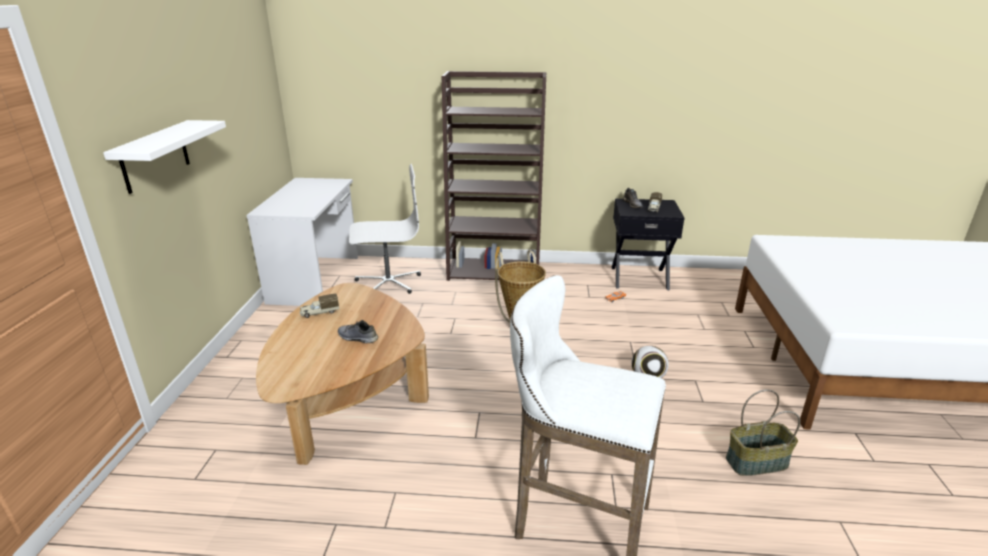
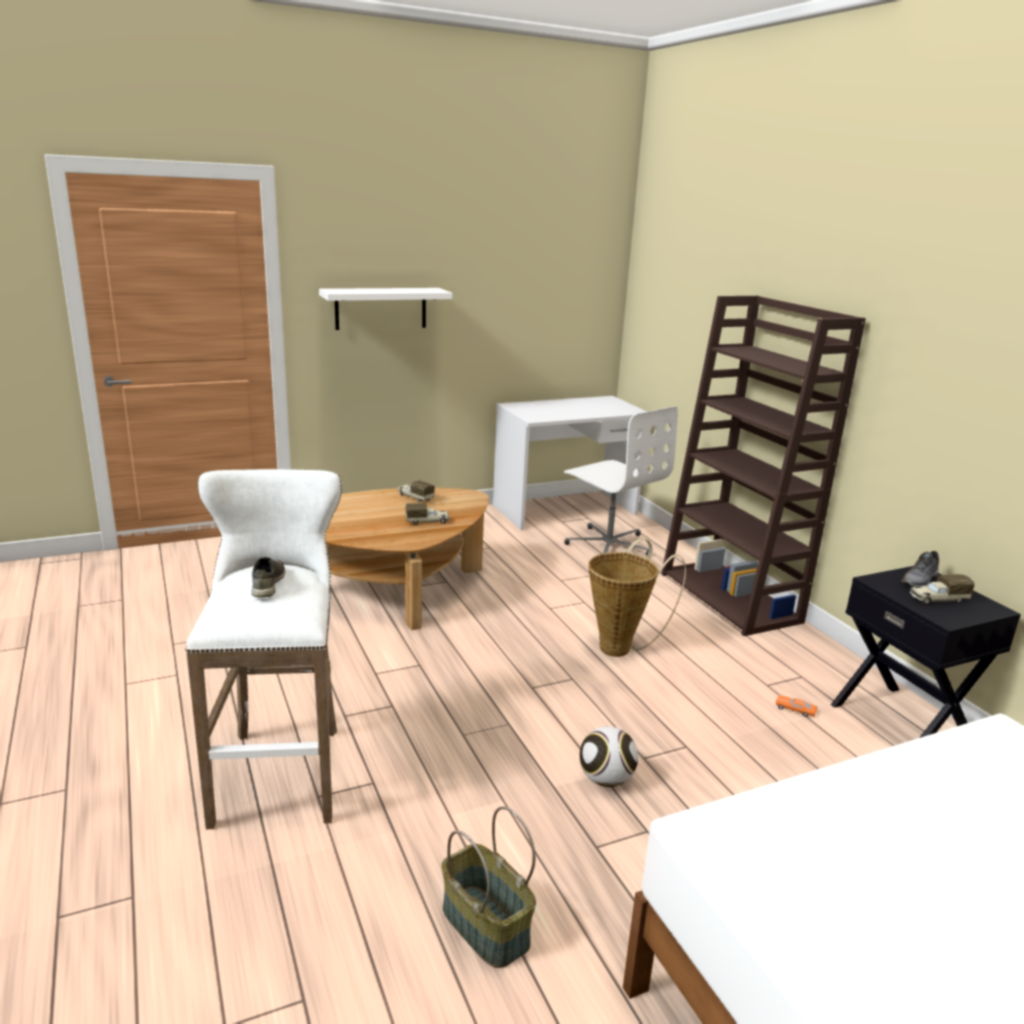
camera: 60 degrees right, 5 degrees down
grey shoe [338,320,378,343] -> grey shoe moved to [251,557,285,597]
none -> toy truck [406,503,450,525]

